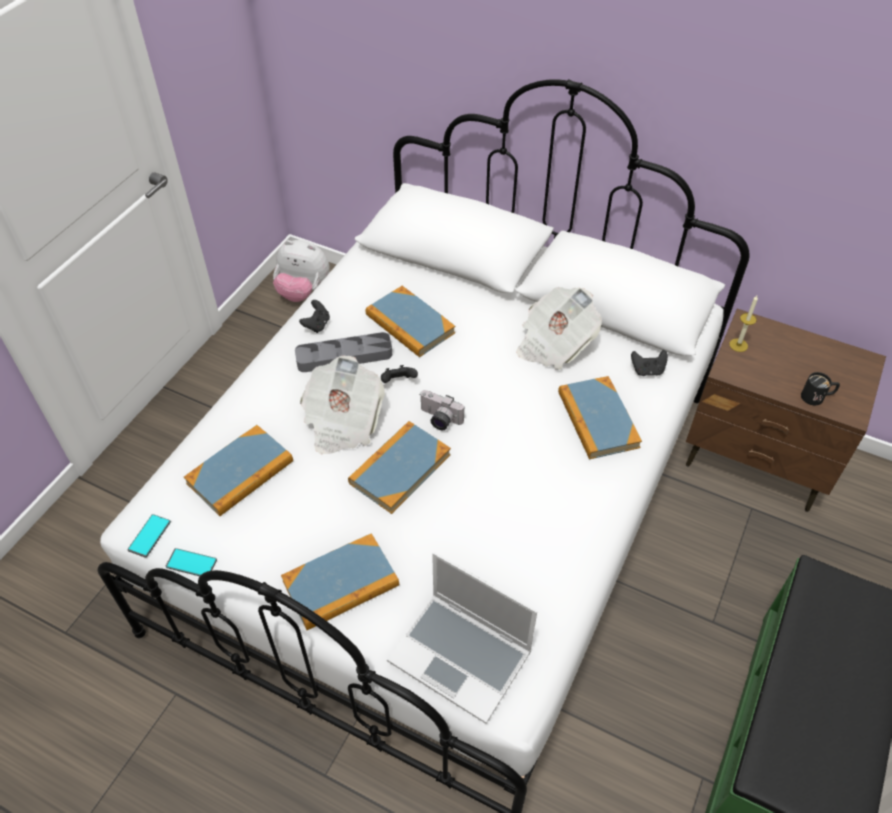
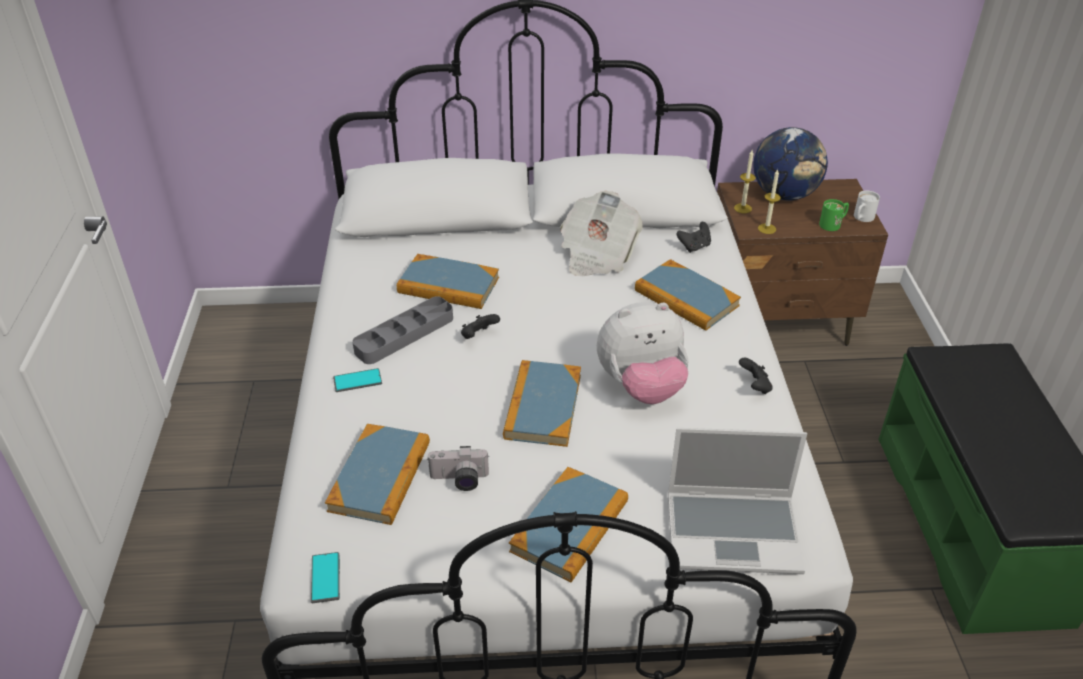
camera: 30 degrees left, 10 degrees down
phone [165,548,217,576] -> phone moved to [333,368,382,392]
plush toy [273,240,330,302] -> plush toy moved to [597,302,688,404]
black game controller [299,300,330,333] -> black game controller moved to [739,358,773,394]
newspaper [300,356,385,454] -> none
camera [419,390,464,430] -> camera moved to [428,446,489,491]
black mug [801,372,840,406] -> green mug [819,199,849,231]
none -> globe [754,127,828,200]
none -> candle [758,169,781,234]
none -> white mug [854,191,880,222]

